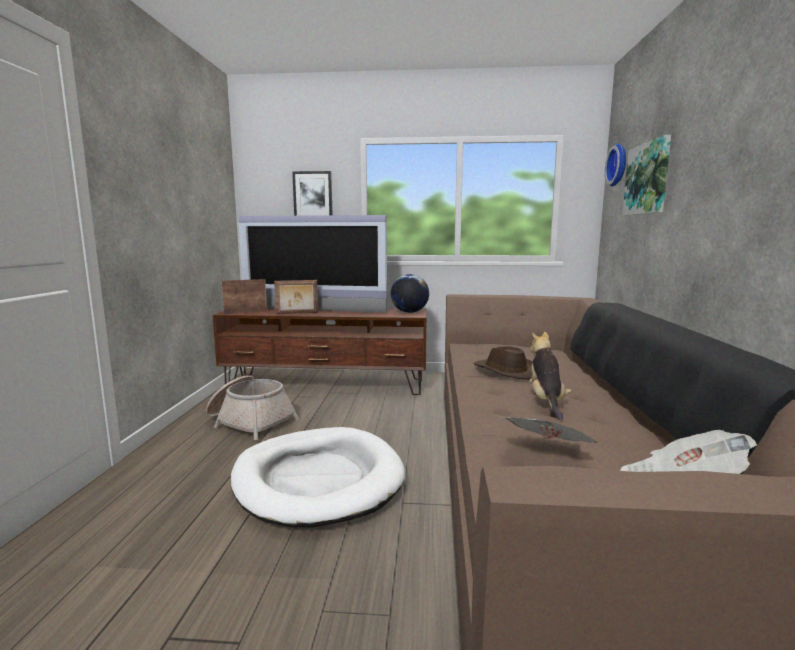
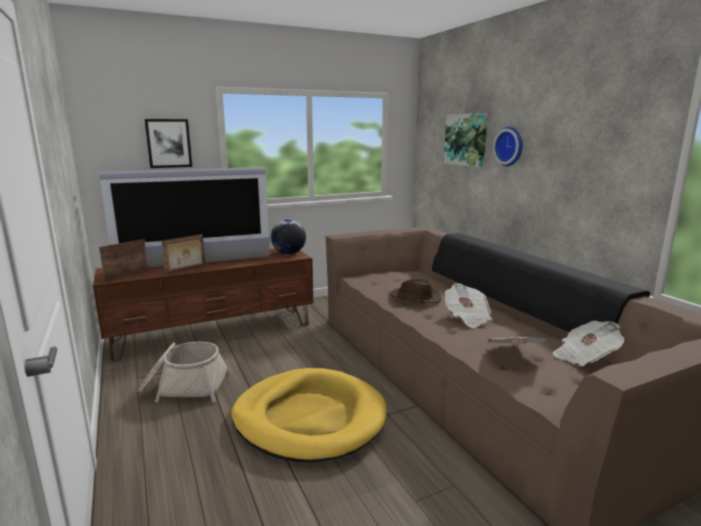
camera: 30 degrees left, 5 degrees up
white dog bed [231,427,405,528] -> yellow dog bed [231,368,386,462]
plush toy [529,332,572,420] -> newspaper [445,284,492,328]
wall clock [605,144,626,186] -> wall clock moved to [493,127,523,166]

